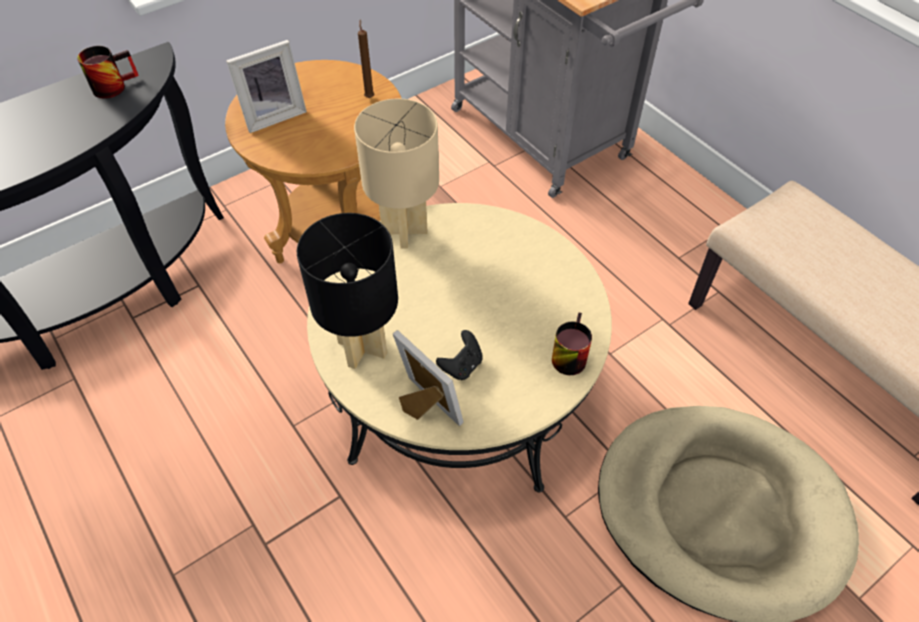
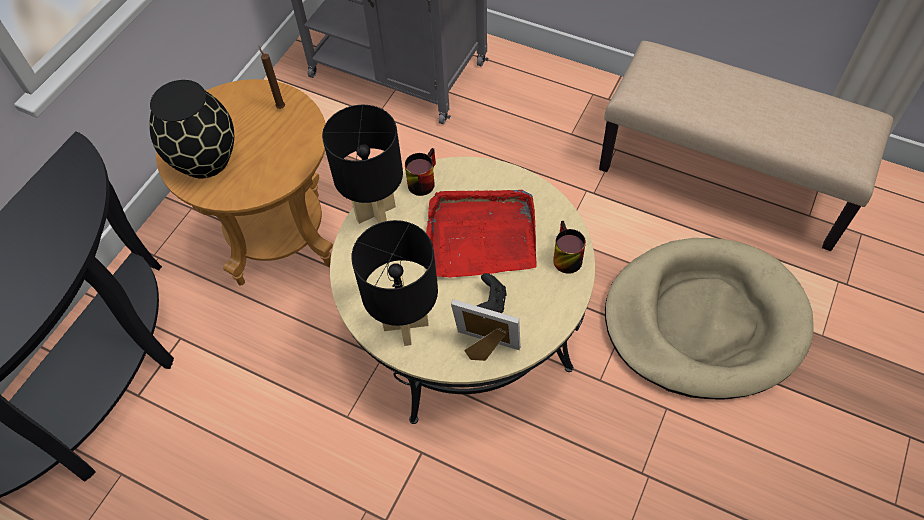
camera: 25 degrees left, 5 degrees up
mug [77,46,139,99] -> mug moved to [405,148,436,196]
picture frame [226,40,307,133] -> black vase [149,80,234,179]
beige table lamp [354,98,439,248] -> black table lamp [322,105,403,224]
none -> red tray [426,190,537,278]

